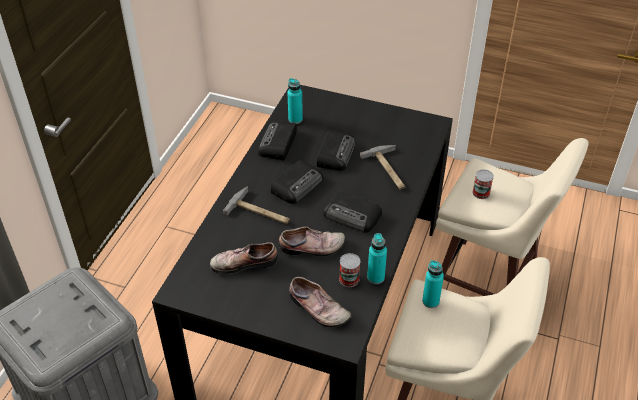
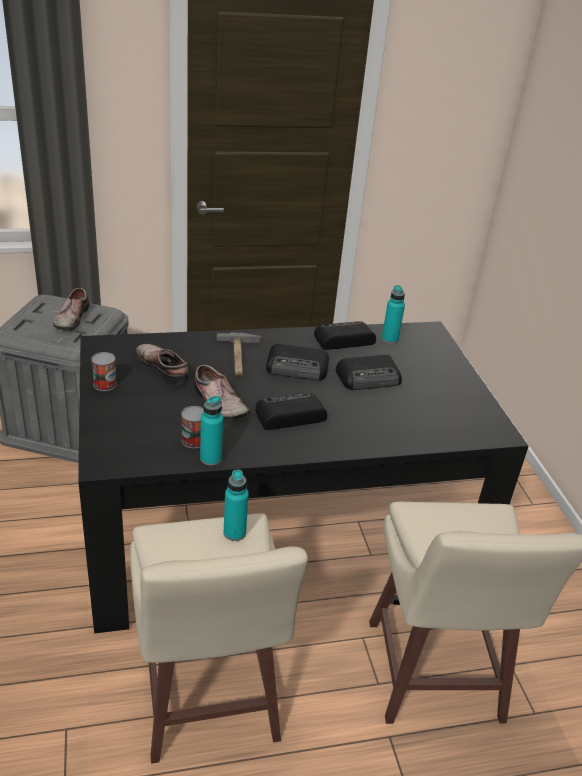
camera: 55 degrees right, 10 degrees down
shoe [289,277,351,328] -> shoe moved to [53,288,90,331]
radio [323,190,382,233] -> radio turned 75 degrees clockwise [255,393,327,430]
hammer [360,145,405,190] -> none
can [472,169,494,199] -> can moved to [91,352,117,391]

